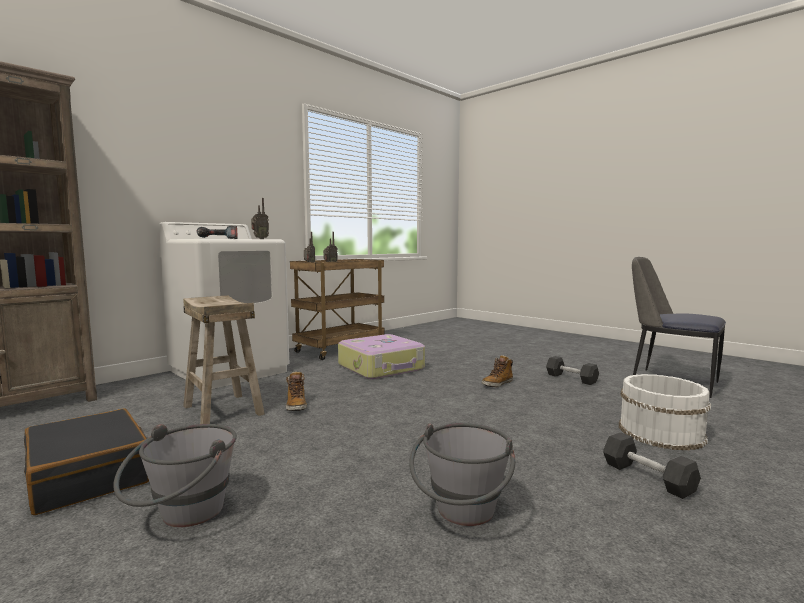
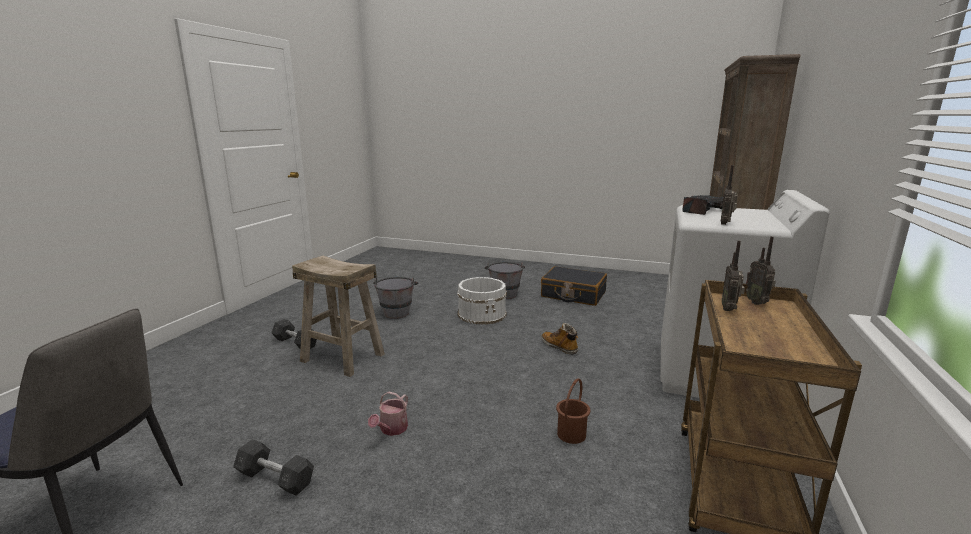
camera: 155 degrees right, 10 degrees up
beige stool [183,295,265,424] -> beige stool moved to [292,256,385,377]
suitcase [338,334,425,379] -> brown bucket [556,379,590,444]
boot [482,355,513,387] -> watering can [368,391,408,436]
white bucket [619,374,711,450] -> white bucket moved to [457,277,507,325]

